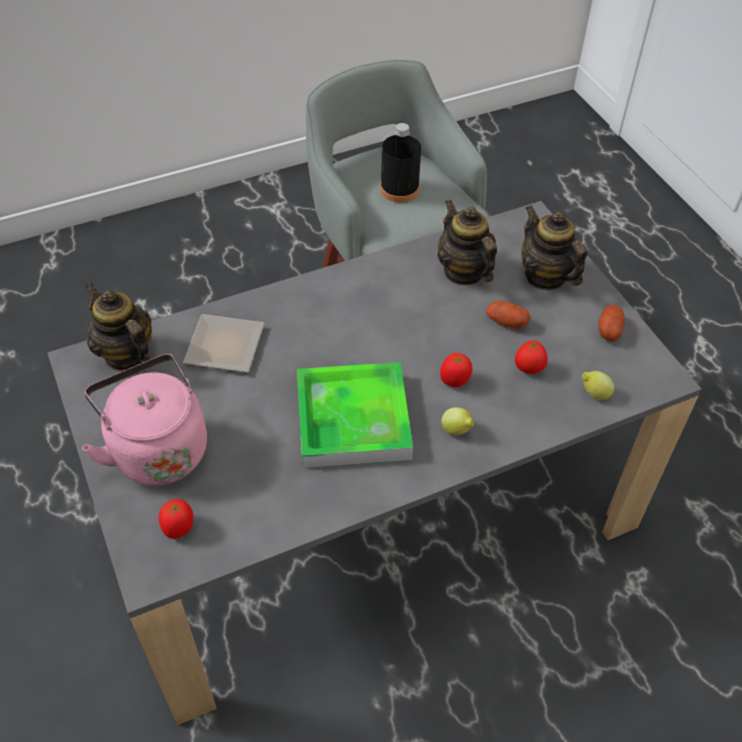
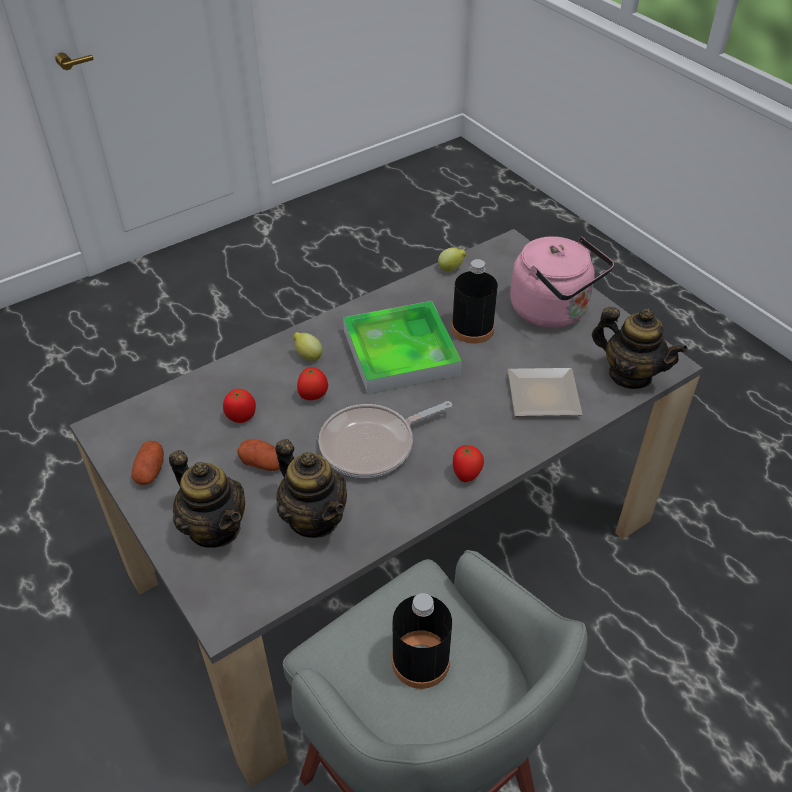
camera: 170 degrees right, 5 degrees down
tomato [159,499,193,539] -> tomato moved to [453,445,484,482]
lemon [582,371,614,400] -> lemon moved to [438,247,467,272]
none -> frying pan [319,401,452,478]
none -> black bottle [451,259,498,344]

